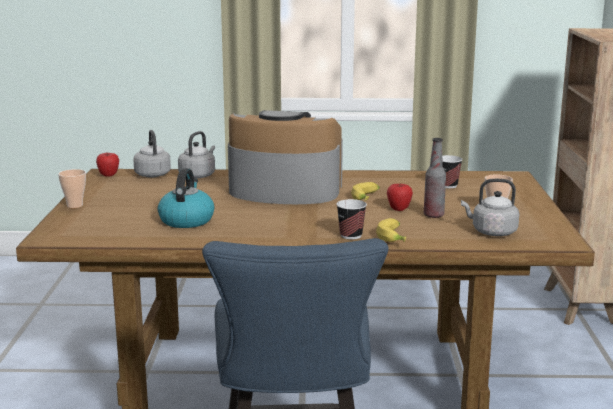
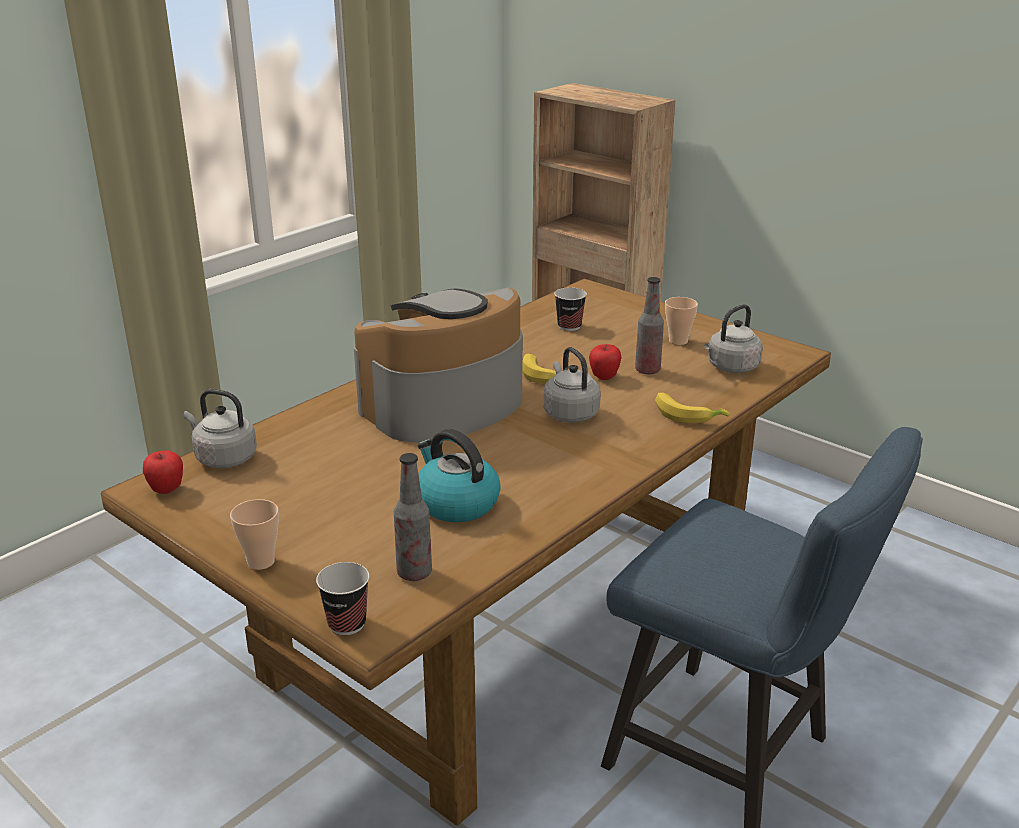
camera: 50 degrees left, 10 degrees up
grey kettle [178,131,215,179] -> grey kettle moved to [544,347,601,422]
cup [336,199,367,239] -> cup moved to [316,562,369,635]
none -> bottle [394,453,432,581]

